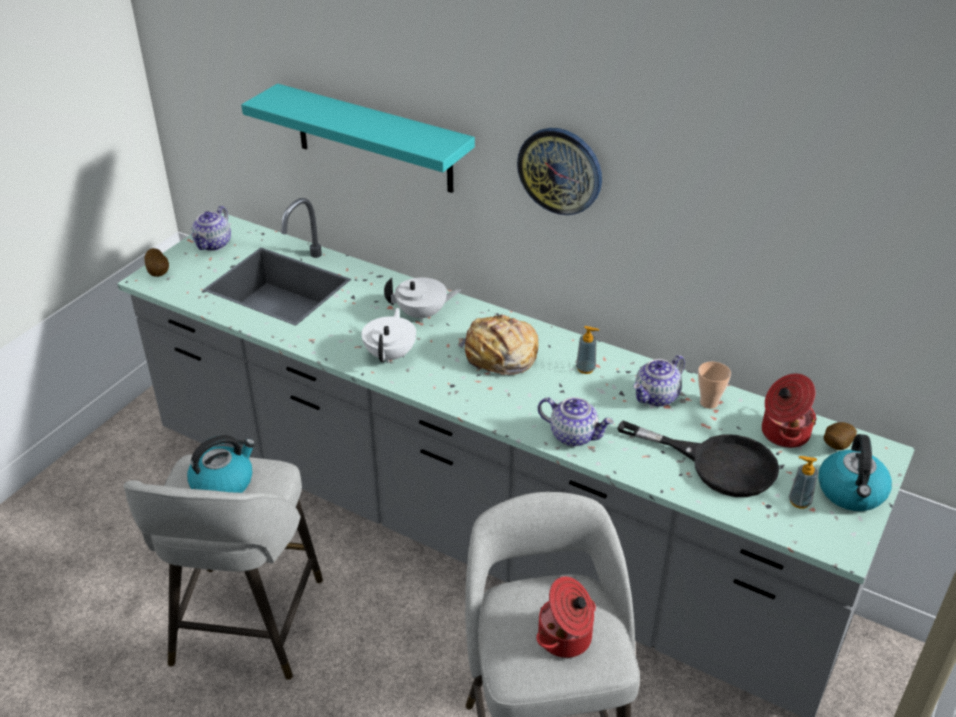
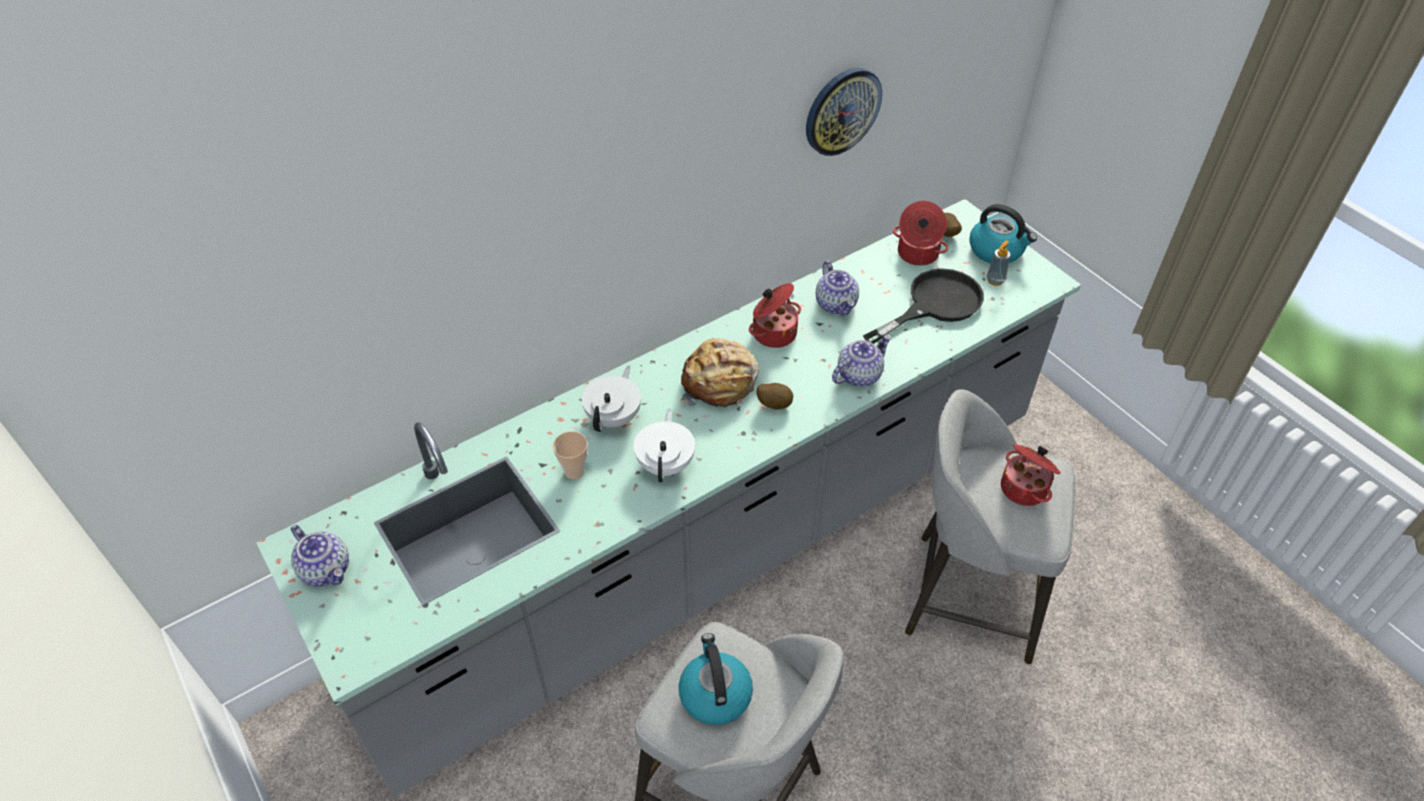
camera: 65 degrees left, 10 degrees up
potato [145,248,169,277] -> potato moved to [757,383,793,410]
turquoise shelf [241,84,475,193] -> none
white teapot [361,308,416,363] -> white teapot turned 60 degrees clockwise [634,408,695,482]
wall clock [517,128,602,215] -> wall clock moved to [806,68,882,156]
soap dispenser [576,326,599,374] -> cooking pot [749,283,801,348]
cup [698,361,731,409] -> cup moved to [553,431,588,479]

